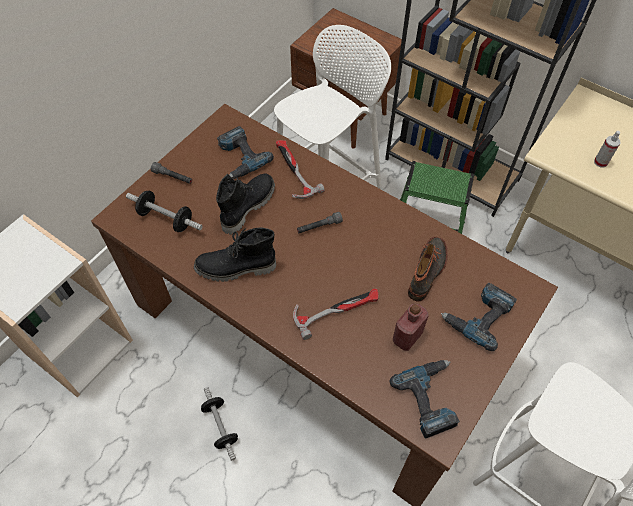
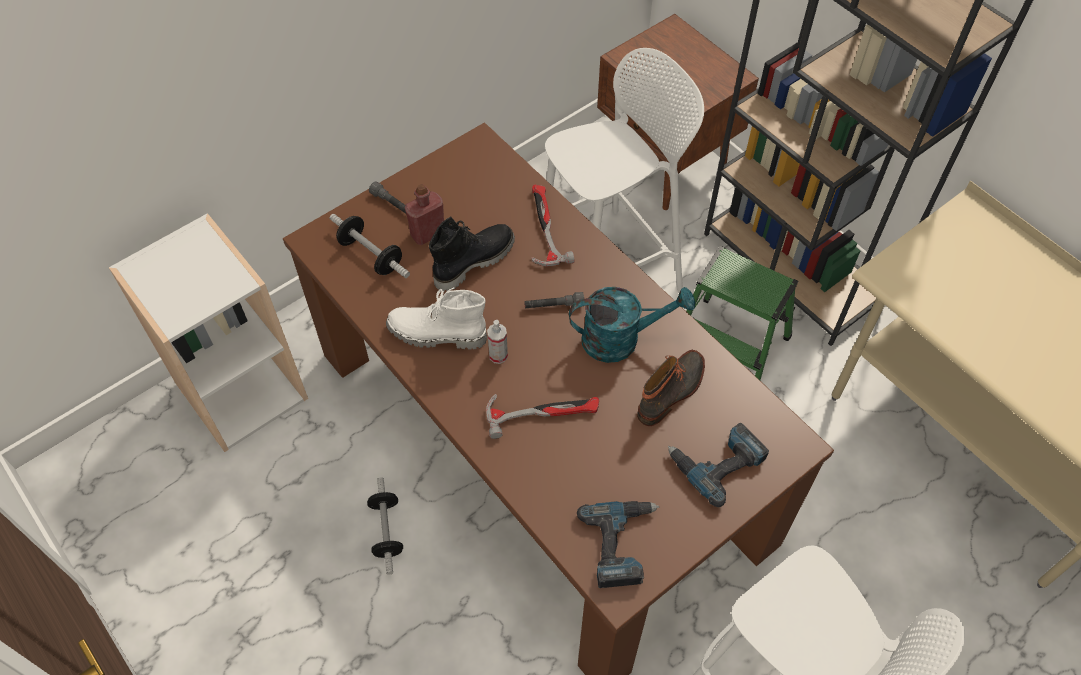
camera: 15 degrees right, 0 degrees up
black boot [194,227,276,282] -> white boot [386,287,487,350]
power drill [217,126,274,179] -> none
red bottle [393,304,429,351] -> red bottle moved to [405,184,444,245]
spray bottle [594,131,620,168] -> spray bottle moved to [487,320,508,364]
none -> turquoise watering can [569,287,695,363]

